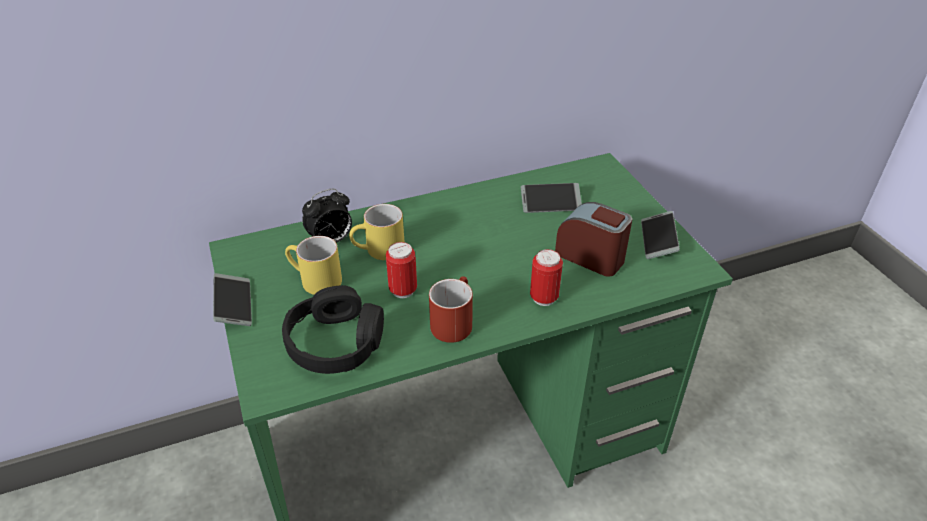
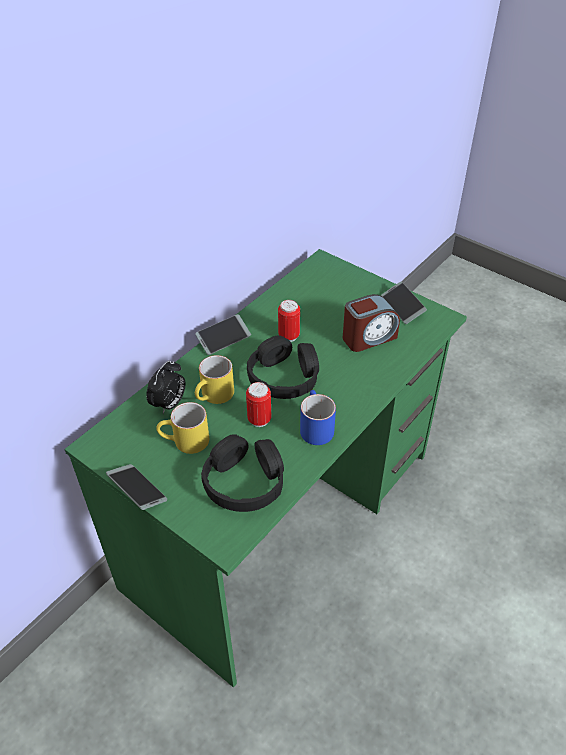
camera: 30 degrees left, 5 degrees up
red mug [429,276,473,343] -> blue mug [300,390,336,445]
phone [521,183,582,213] -> phone moved to [195,314,251,355]
can [530,249,563,306] -> can moved to [278,300,300,342]
alarm clock [555,202,632,277] -> alarm clock turned 150 degrees clockwise [343,294,400,352]
none -> black headphones [247,335,319,399]

